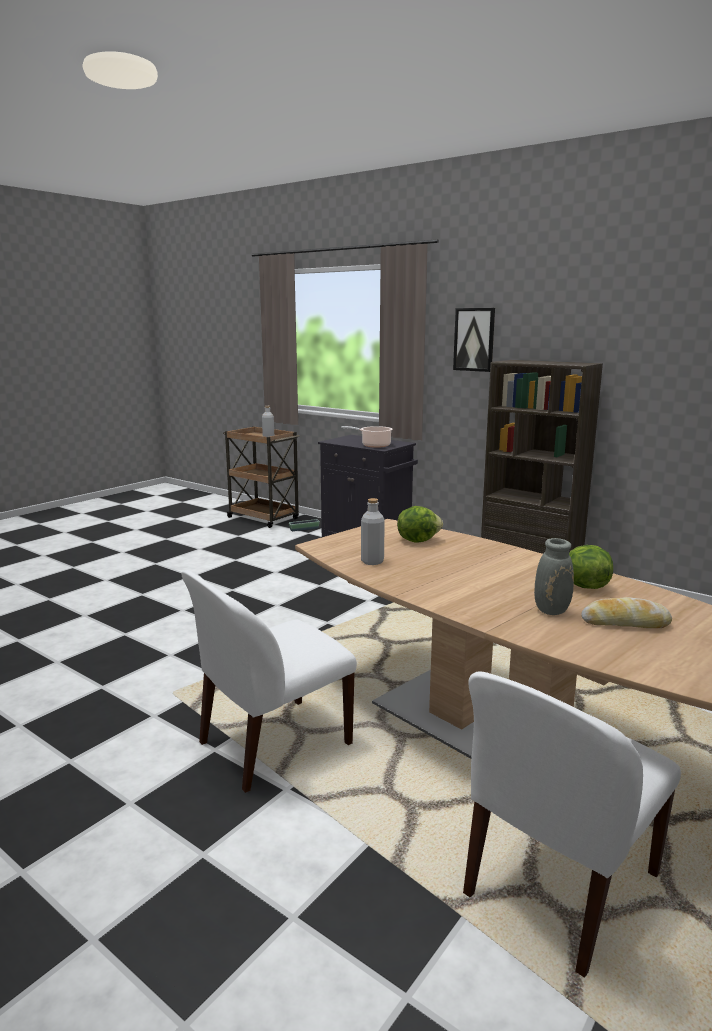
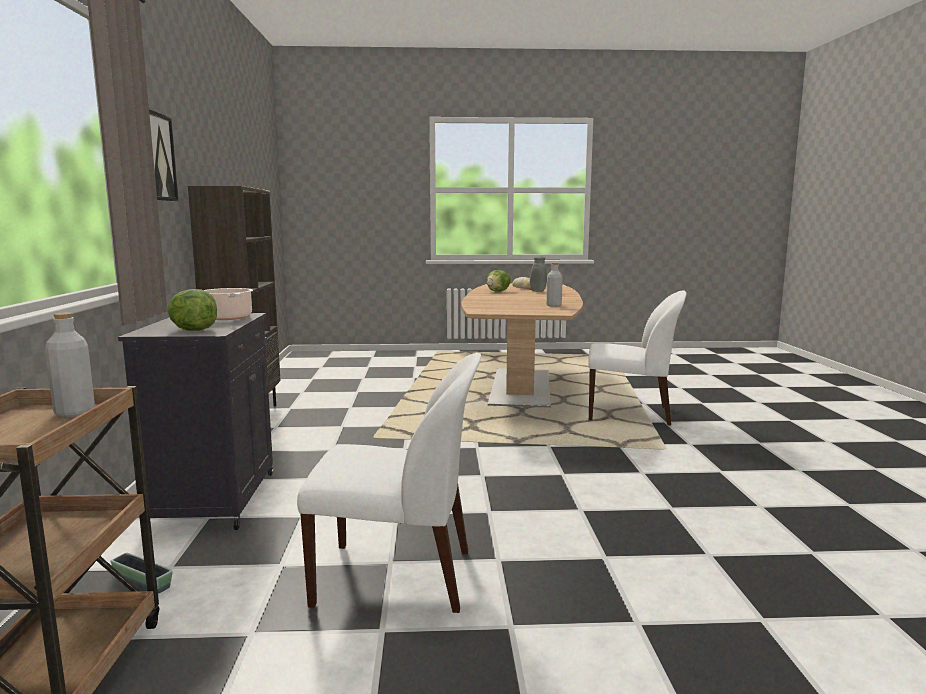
camera: 130 degrees left, 5 degrees down
lettuce [397,506,443,542] -> lettuce moved to [168,289,217,331]
white chair [463,672,681,978] -> white chair moved to [297,353,481,613]

